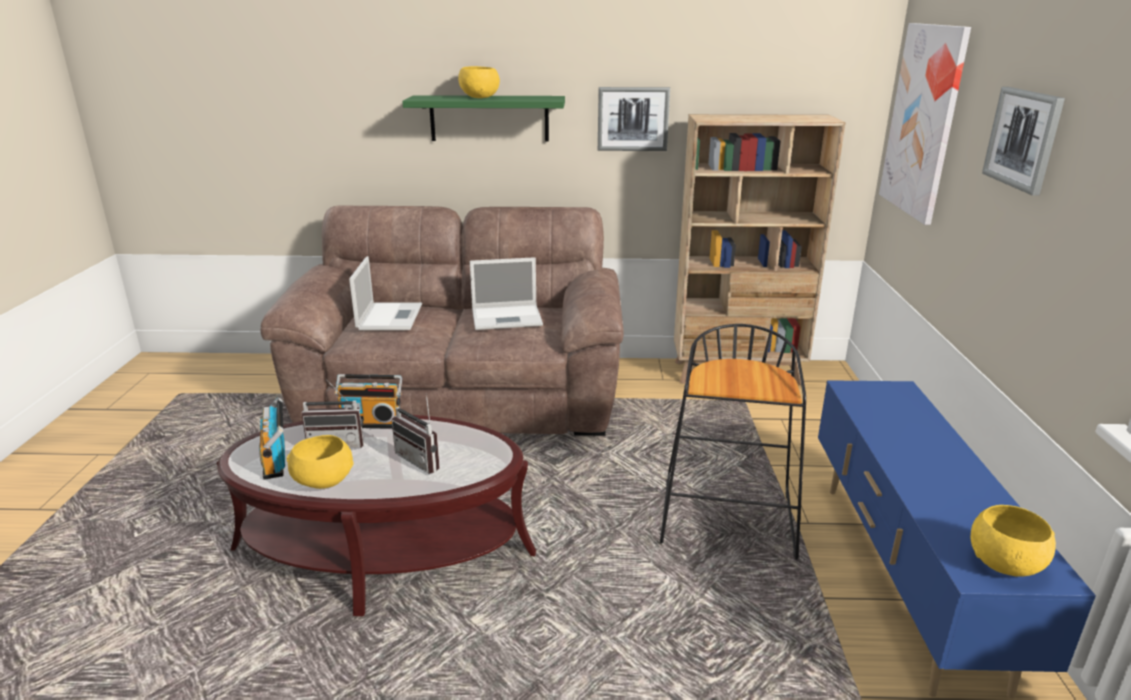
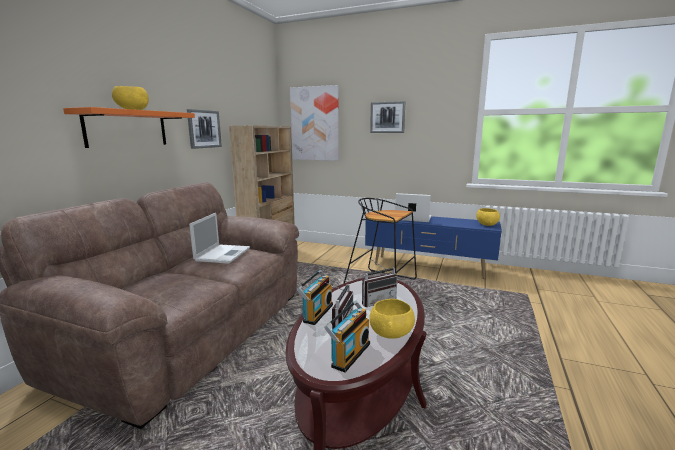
camera: 70 degrees left, 10 degrees down
radio [259,397,285,480] -> radio turned 60 degrees counterclockwise [324,301,370,372]
laptop [349,256,422,330] -> laptop moved to [395,193,431,222]
green shelf [402,95,565,142] -> orange shelf [63,107,195,148]

